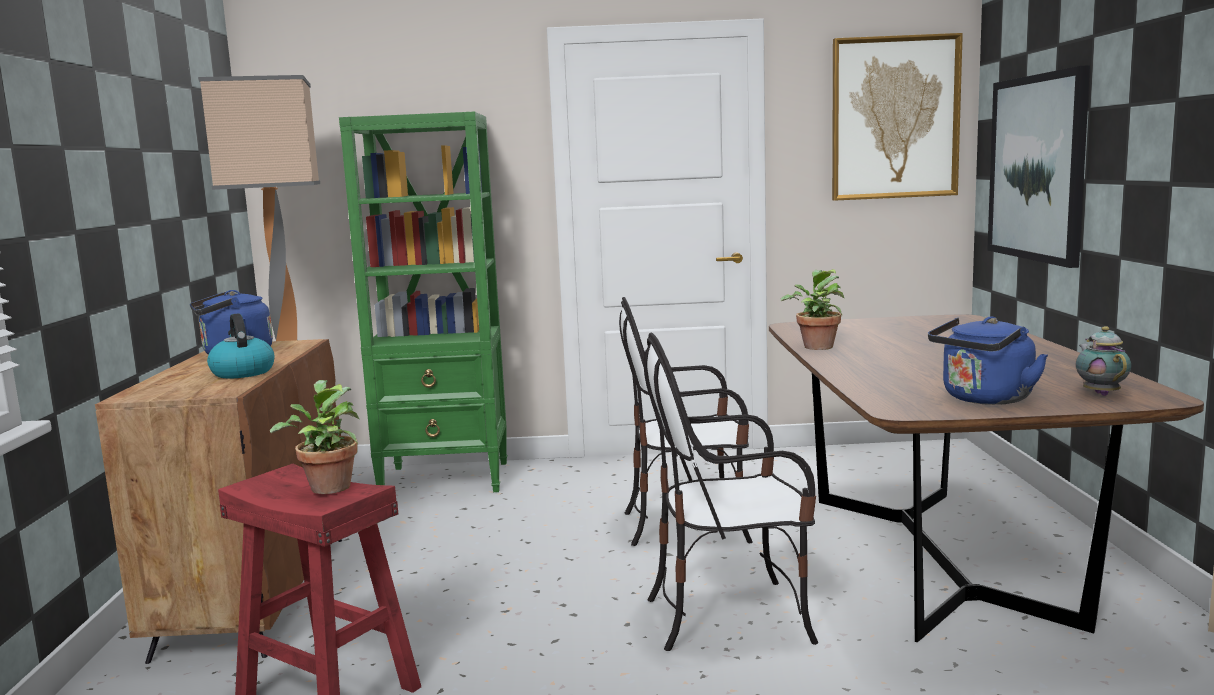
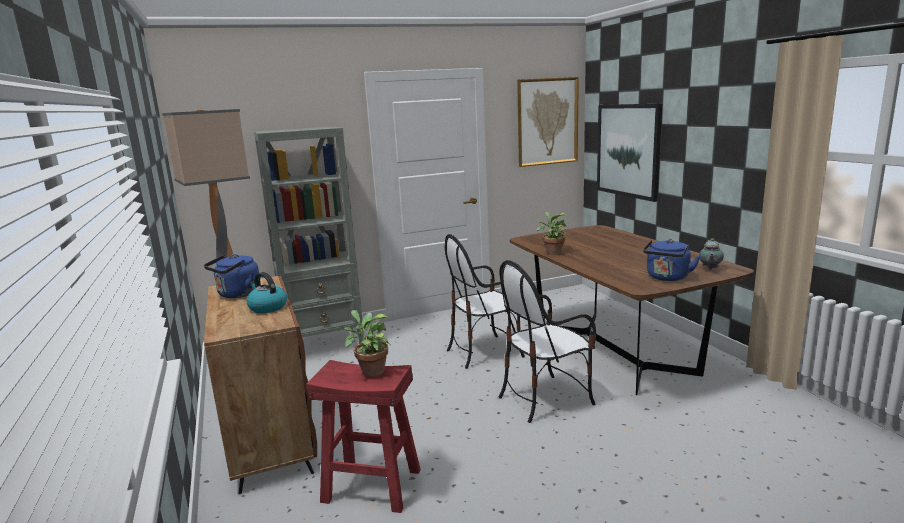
camera: 20 degrees left, 5 degrees up
green bookcase [339,112,508,492] -> grey bookcase [254,126,364,344]
teapot [1076,326,1131,396] -> teapot turned 135 degrees counterclockwise [699,238,724,270]

